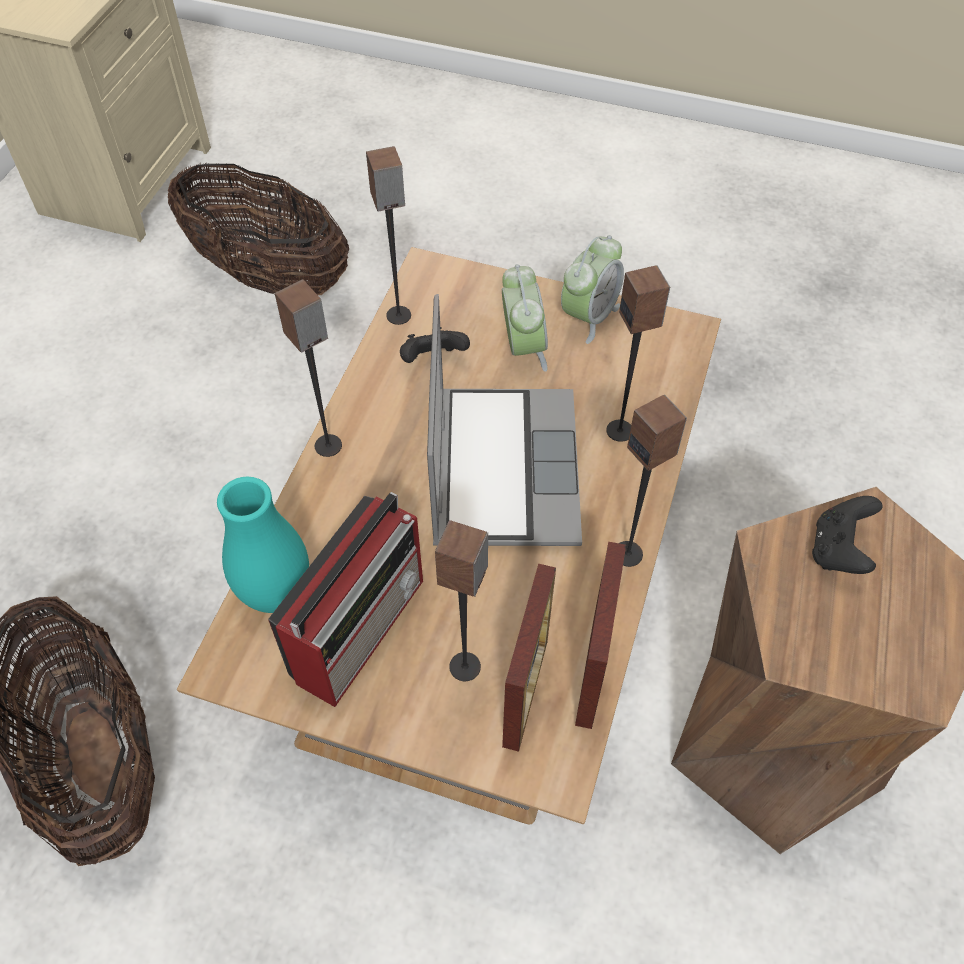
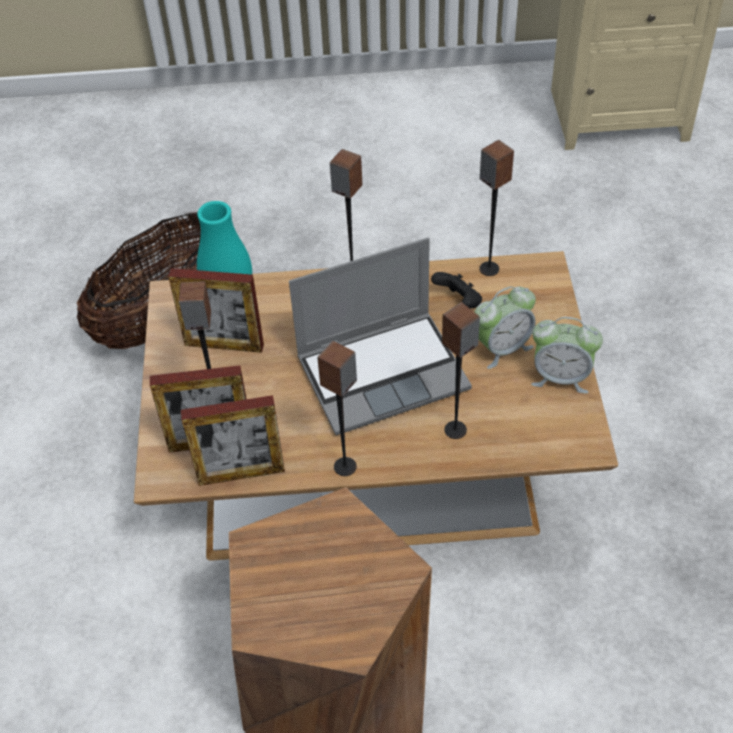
camera: 70 degrees right, 5 degrees down
basket [168,162,349,296] -> none
radio [268,492,423,707] -> picture frame [168,268,264,353]
black game controller [812,496,883,574] -> none

